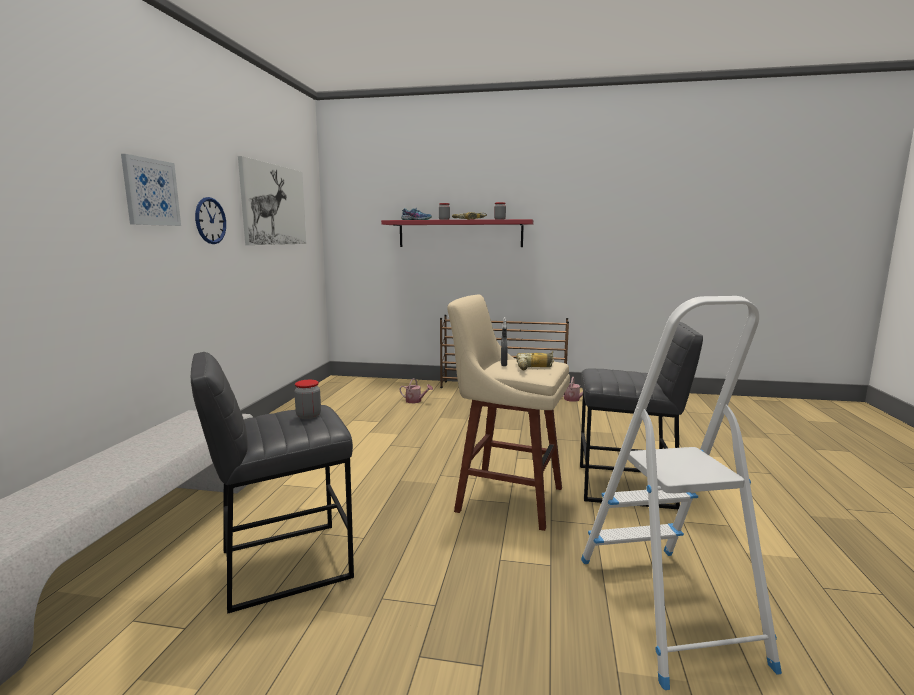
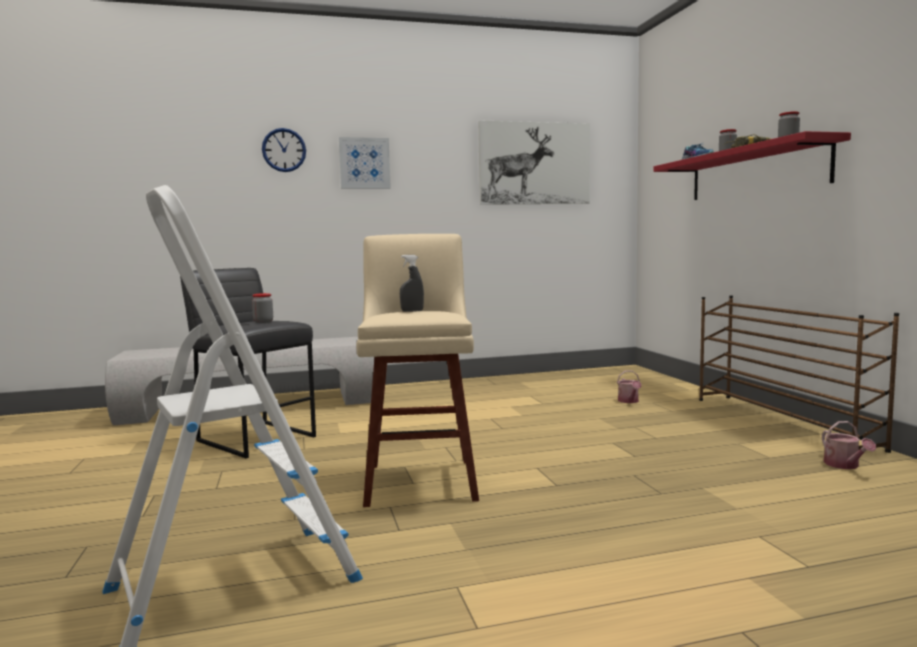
camera: 65 degrees right, 5 degrees down
wall clock [195,197,226,244] -> wall clock moved to [262,128,306,172]
power drill [516,351,554,370] -> none
grey stool [580,322,703,509] -> none

